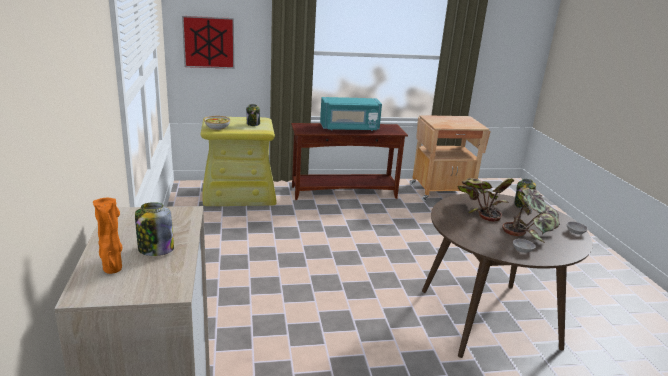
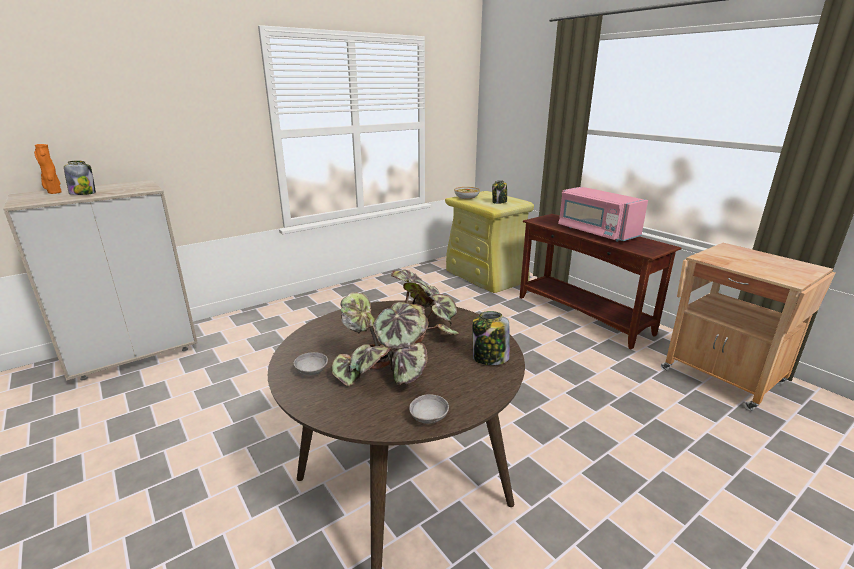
camera: 65 degrees right, 0 degrees up
picture [182,16,234,69] -> none
turquoise microwave [320,97,382,131] -> pink microwave [558,187,648,242]

